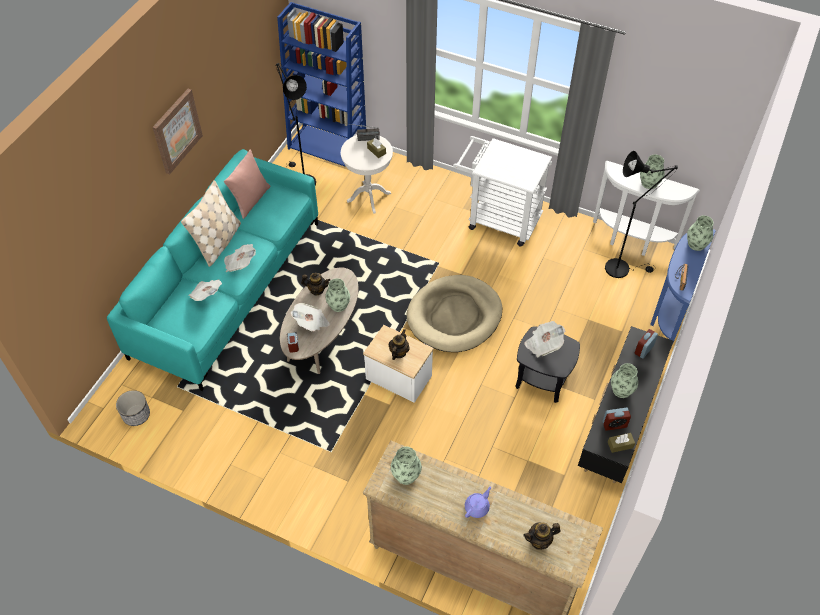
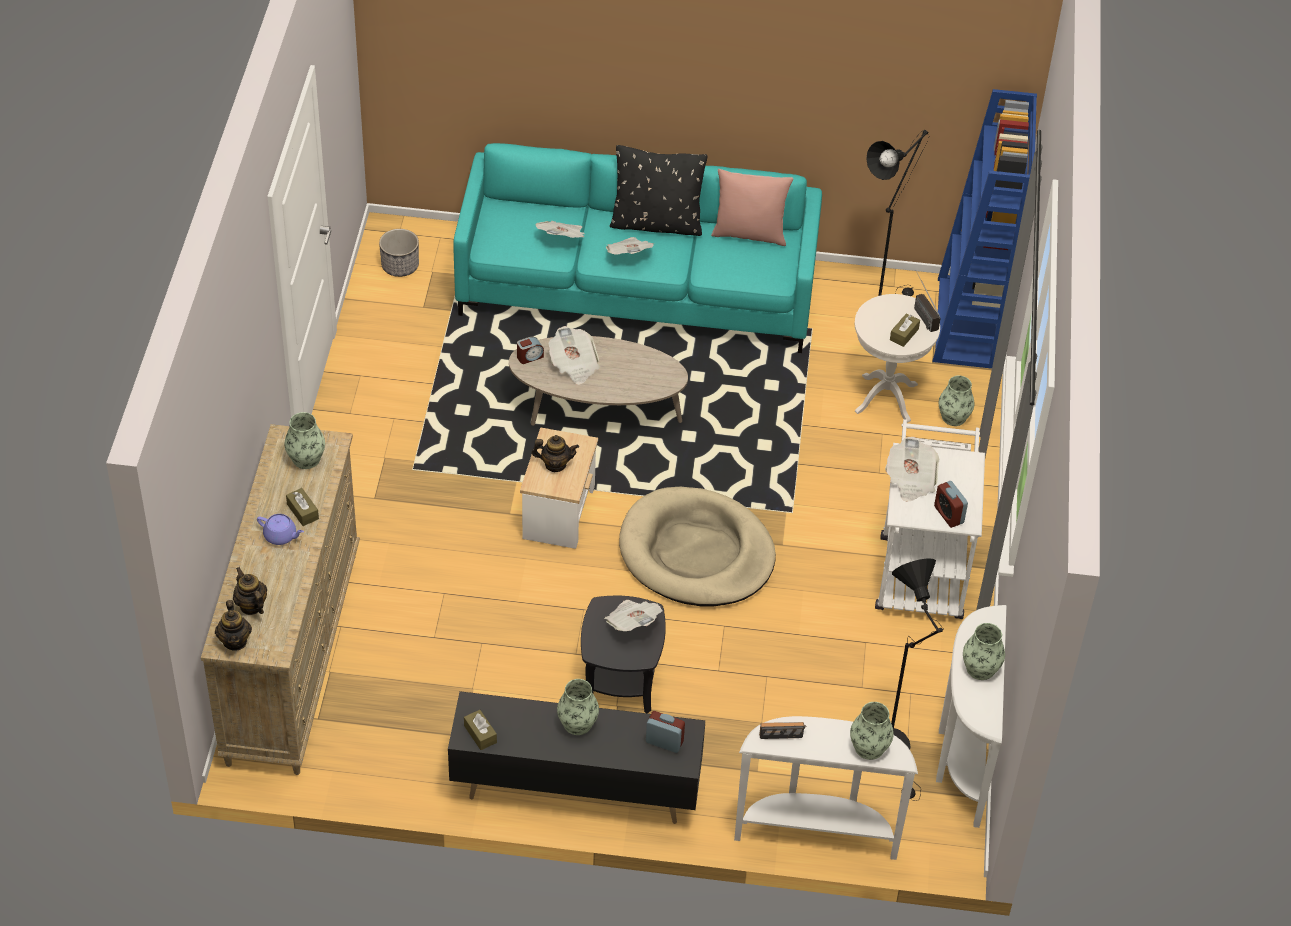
camera: 70 degrees right, 5 degrees down
picture [153,89,203,174] -> none
beige pillow [181,180,241,267] -> black pillow [610,145,708,236]
teapot [301,273,330,295] -> teapot moved to [215,600,252,651]
vase [325,278,350,312] -> vase moved to [939,375,975,426]
alarm clock [602,408,631,431] -> alarm clock moved to [934,481,968,528]
blue console table [650,229,716,350] -> white console table [734,716,918,860]
none -> brown tissue box [286,488,319,526]
none -> newspaper [885,437,939,502]

